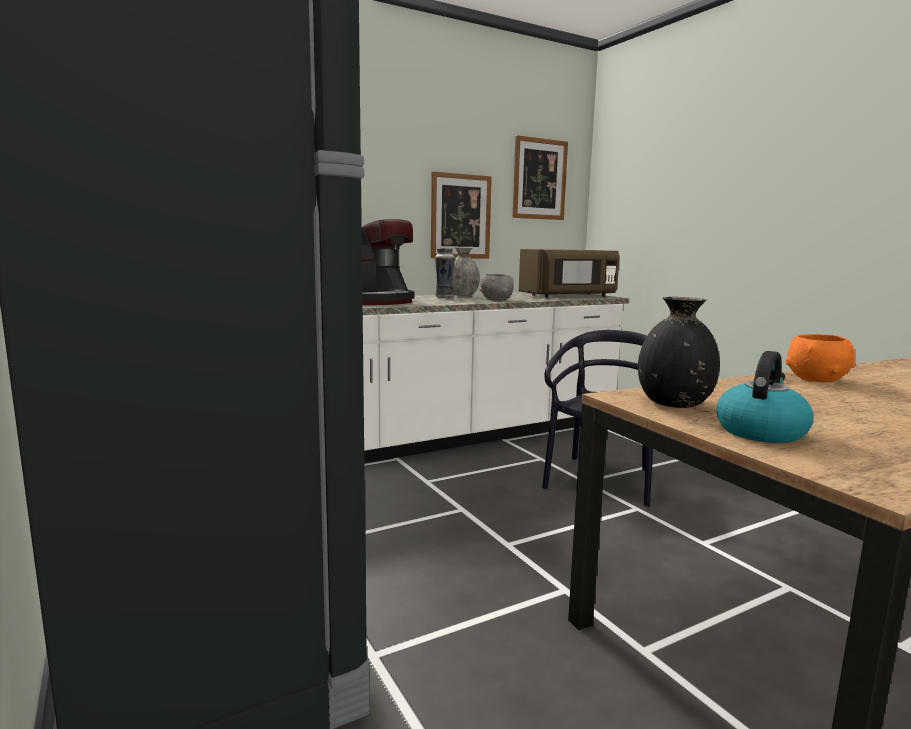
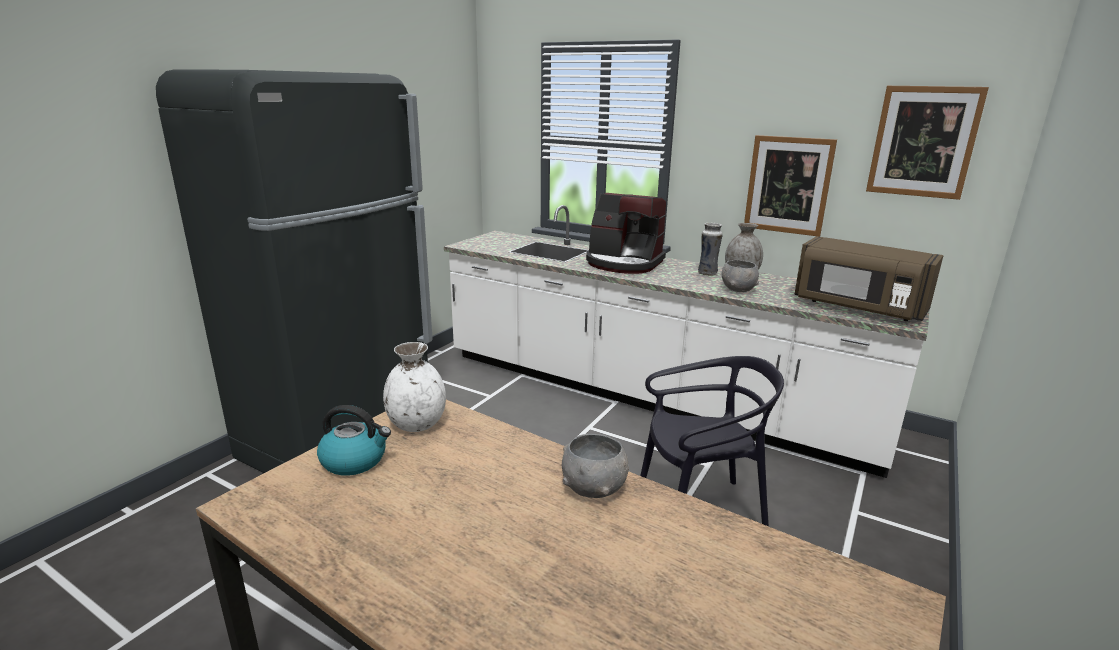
camera: 60 degrees right, 10 degrees up
black vase [638,297,720,408] -> white vase [383,342,446,432]
orange bowl [785,334,855,382] -> grey bowl [562,434,629,498]

